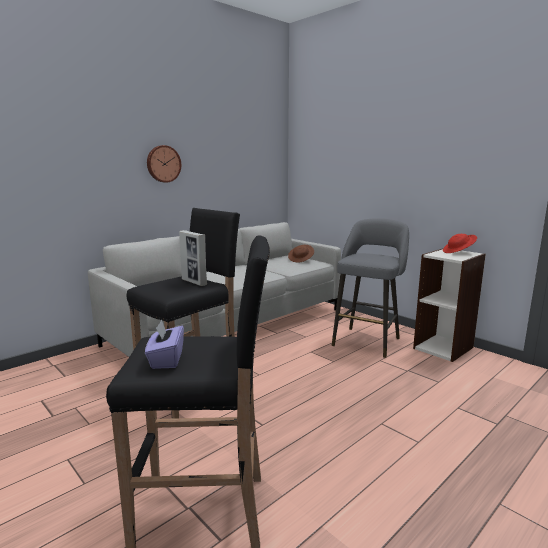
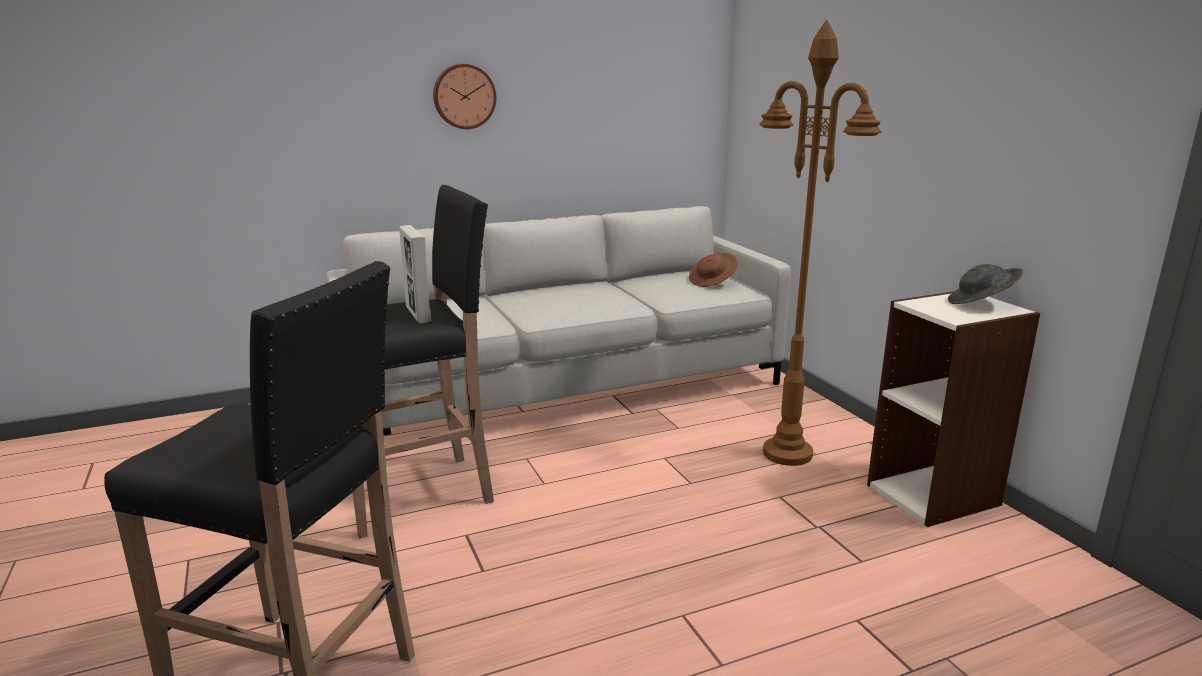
camera: 20 degrees right, 5 degrees up
purple tissue box [145,320,184,369] -> none
grey stool [332,218,409,358] -> brown floor lamp [759,20,881,466]
red hat [443,234,477,253] -> grey hat [948,264,1023,304]

